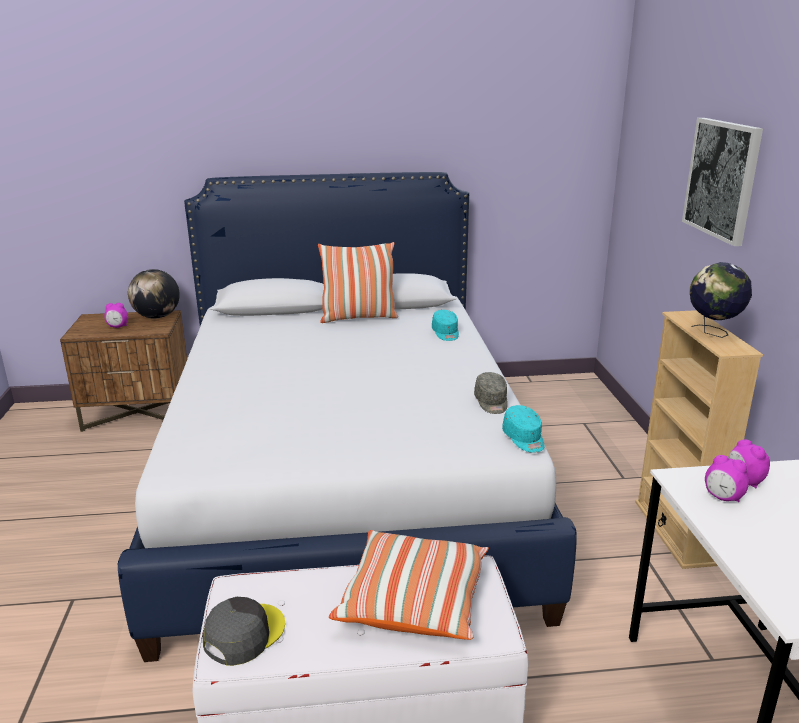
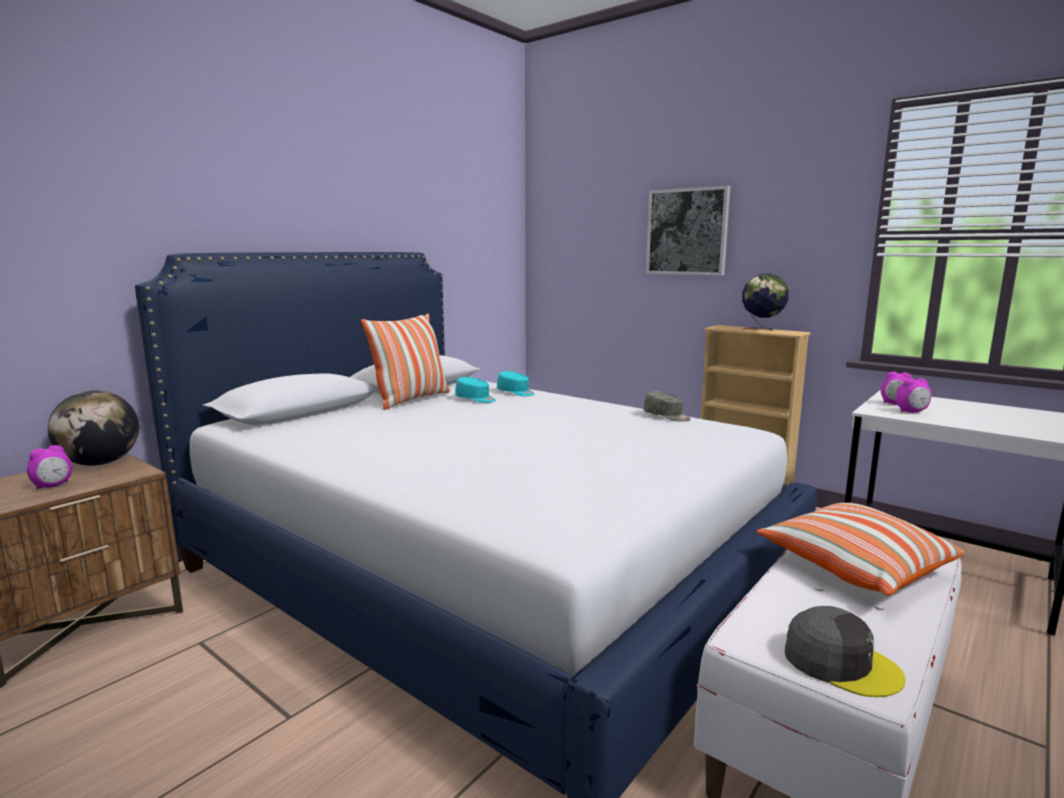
camera: 45 degrees left, 10 degrees down
grey cap [202,597,285,666] -> grey cap turned 135 degrees clockwise [785,606,906,697]
turquoise cap [502,405,544,453] -> turquoise cap moved to [455,377,496,403]

